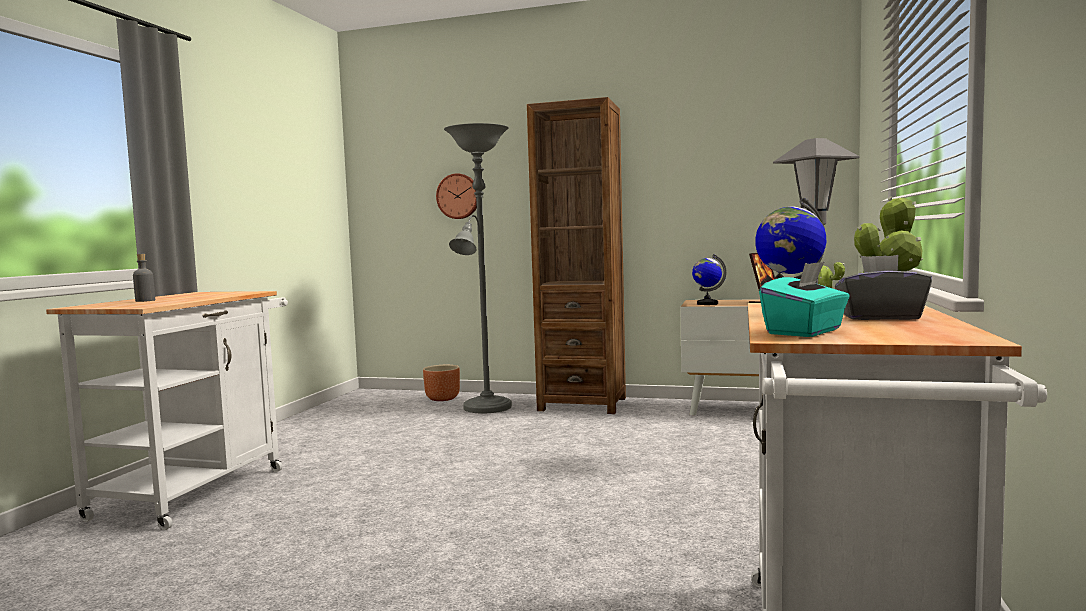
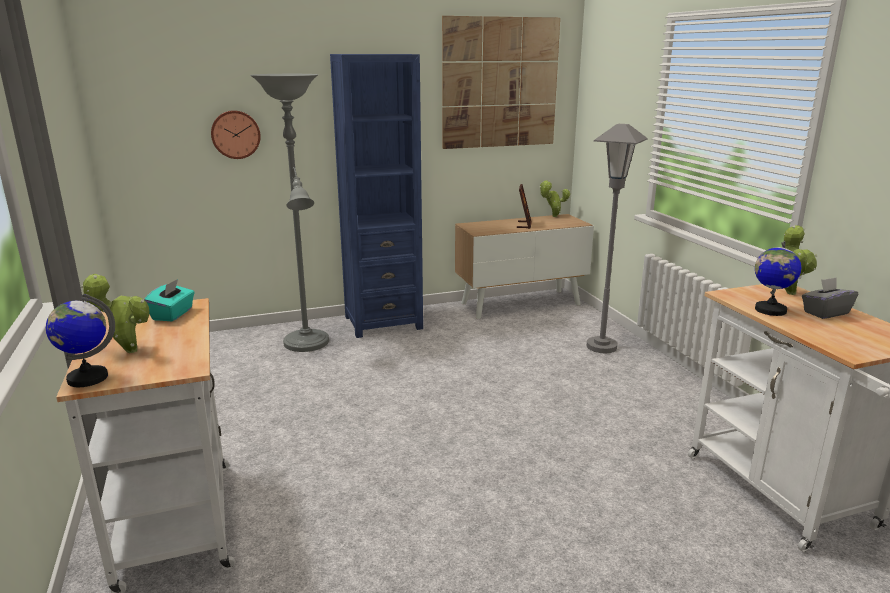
camera: 35 degrees left, 15 degrees up
grey bottle [133,254,155,302] -> potted plant [81,274,149,353]
brown planter [423,365,460,401] -> none
brown bookcase [527,97,626,414] -> blue bookcase [330,54,423,338]
globe [692,254,727,305] -> globe moved to [46,294,115,387]
turquoise tissue box [759,261,850,337] -> turquoise tissue box moved to [144,279,195,321]
none -> picture [442,16,560,149]

